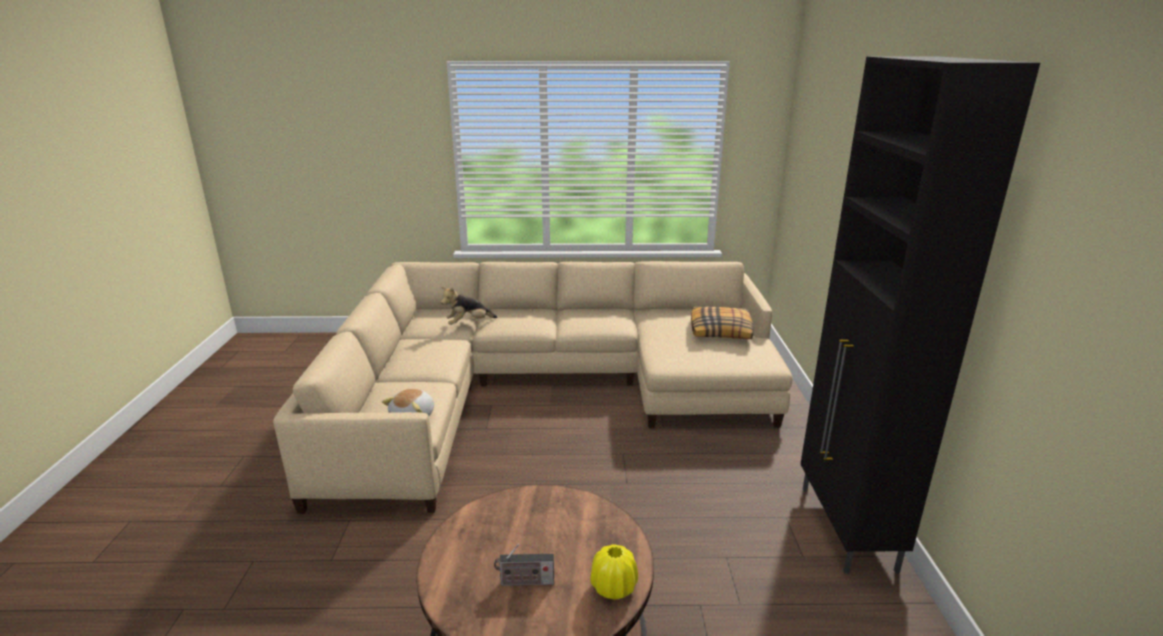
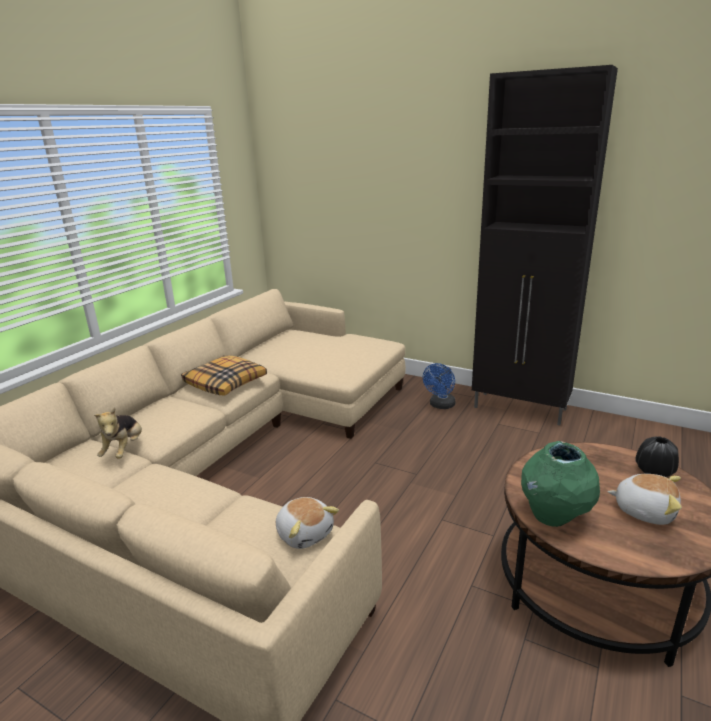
camera: 60 degrees left, 0 degrees up
radio [494,544,554,586] -> plush toy [607,474,682,525]
yellow vase [590,544,638,600] -> black vase [636,437,679,477]
pillow [691,306,754,339] -> pillow moved to [181,355,267,396]
none -> blue fan [423,363,455,409]
none -> green vase [521,441,600,527]

